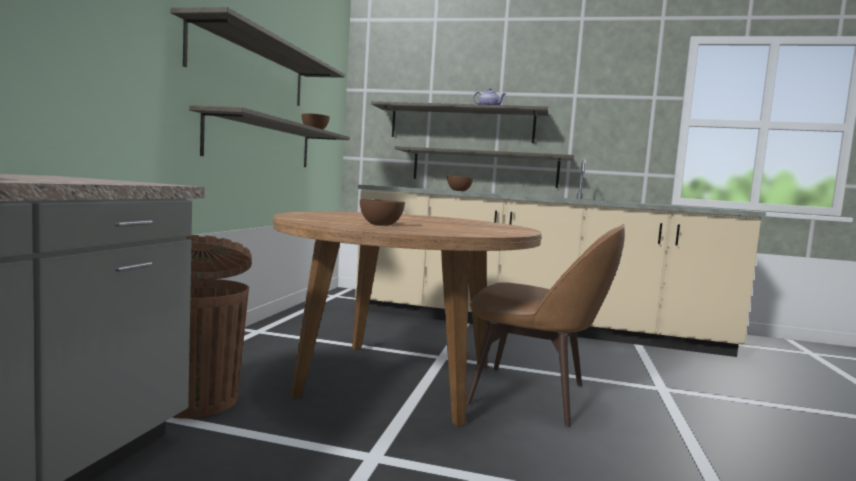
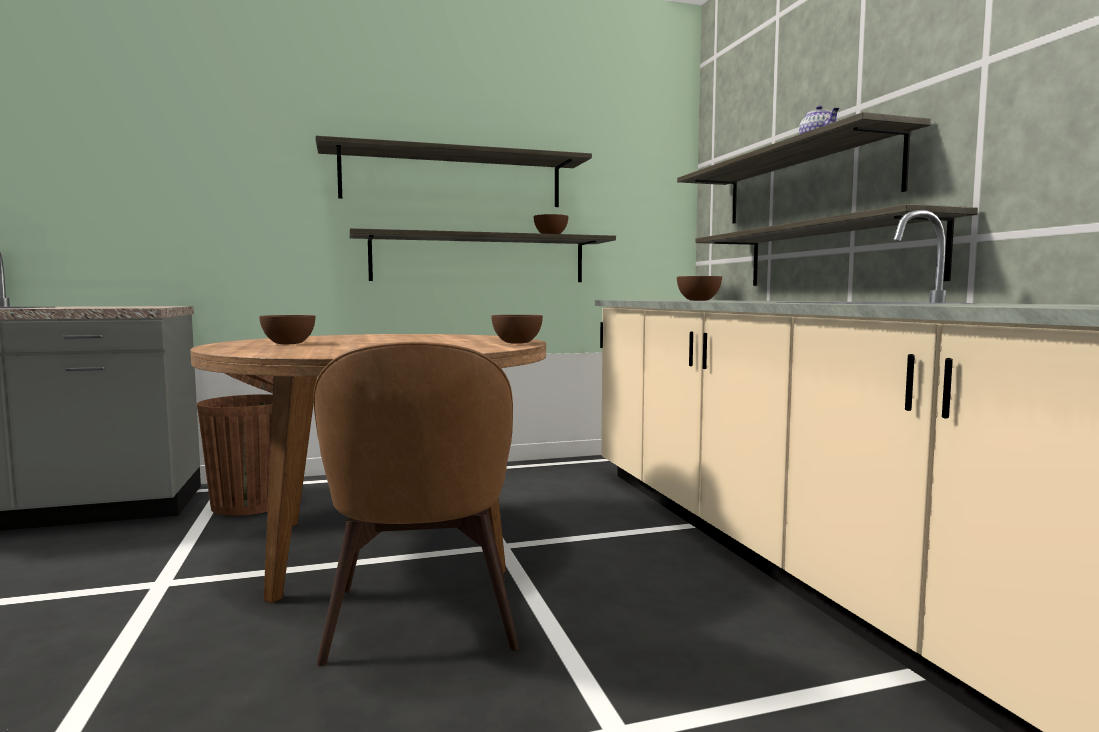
camera: 60 degrees right, 0 degrees up
none -> brown bowl [491,315,543,344]

